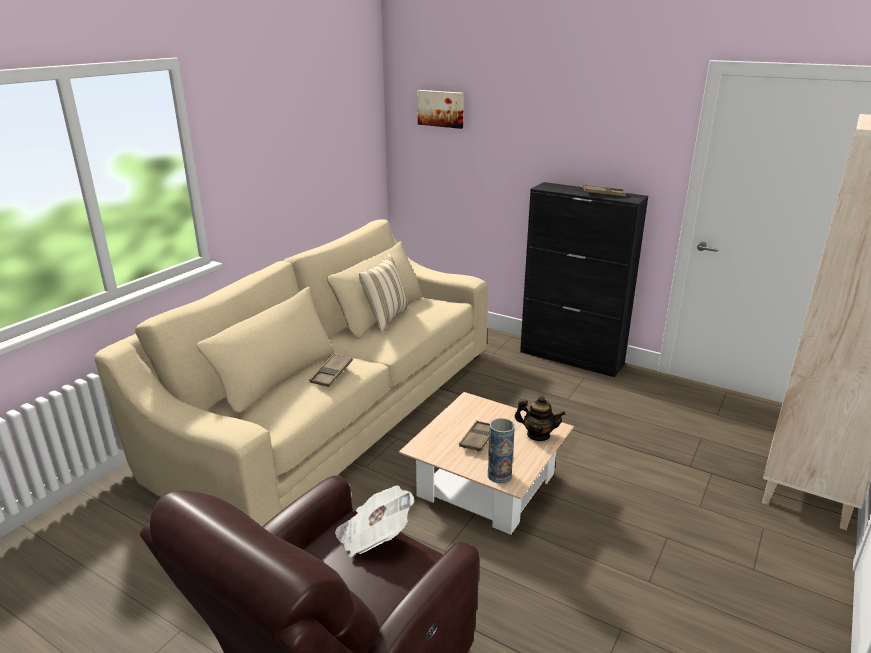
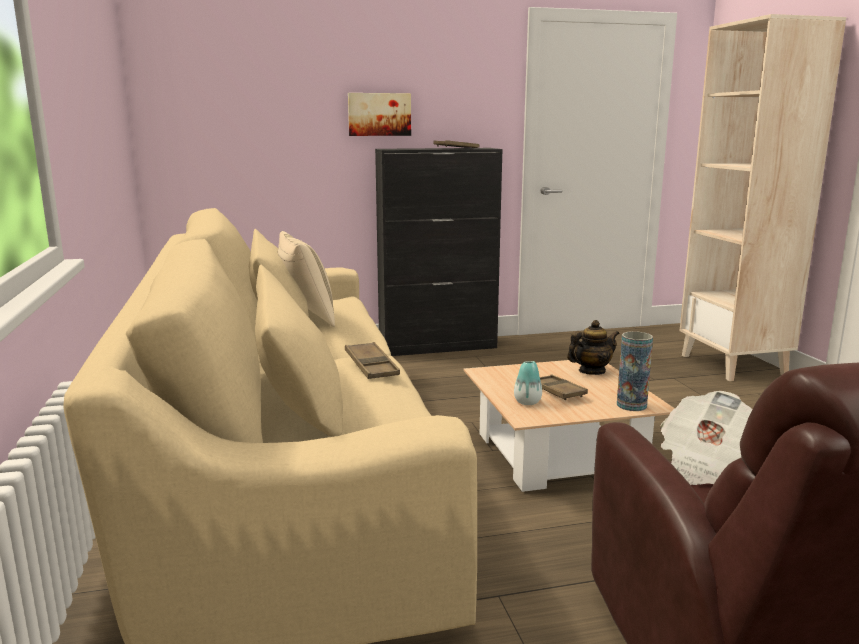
camera: 45 degrees left, 10 degrees down
picture [417,90,464,129] -> picture moved to [348,93,411,136]
none -> vase [514,361,542,405]

